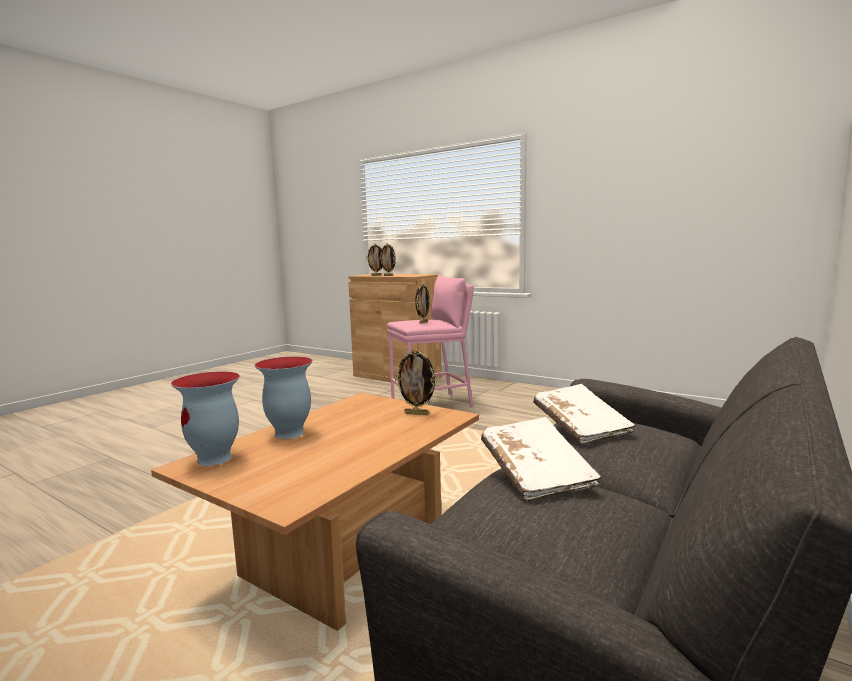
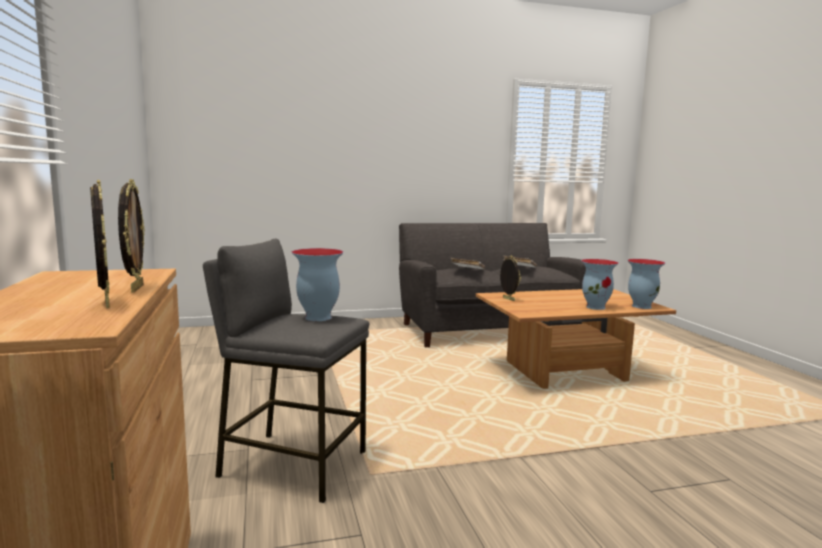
camera: 140 degrees left, 0 degrees up
pink stool [387,275,474,408] -> grey stool [203,239,369,503]
picture frame [415,283,431,324] -> vase [292,248,344,321]

